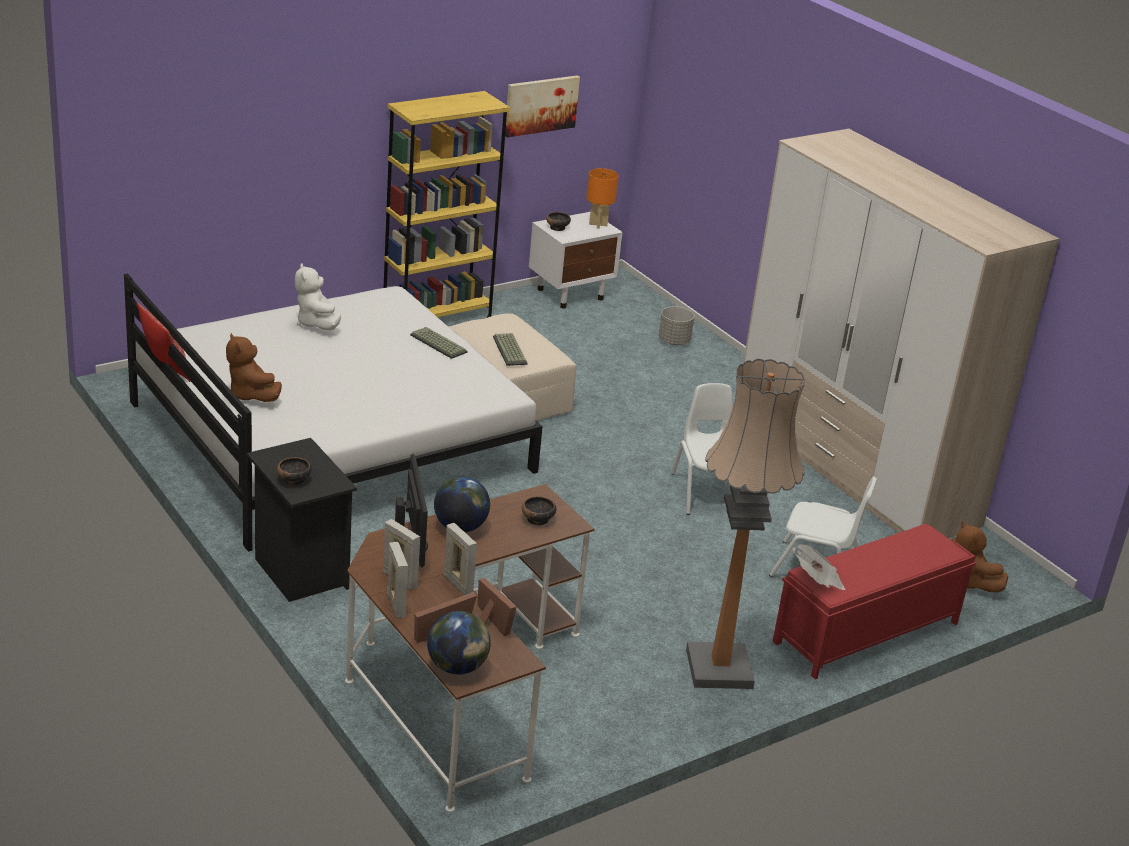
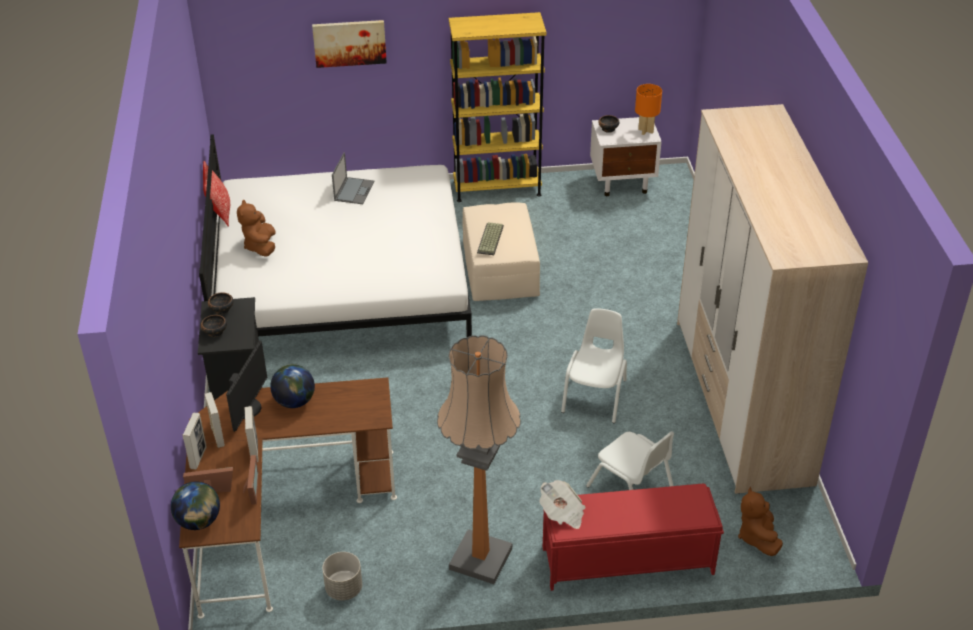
camera: 30 degrees right, 10 degrees up
white plush toy [295,263,341,330] -> laptop [332,152,375,204]
keyboard [410,327,467,359] -> none
picture [505,76,580,137] -> picture moved to [312,20,387,68]
bowl [522,496,556,526] -> bowl moved to [208,292,234,314]
grey planter [659,306,694,345] -> grey planter moved to [322,552,362,600]

